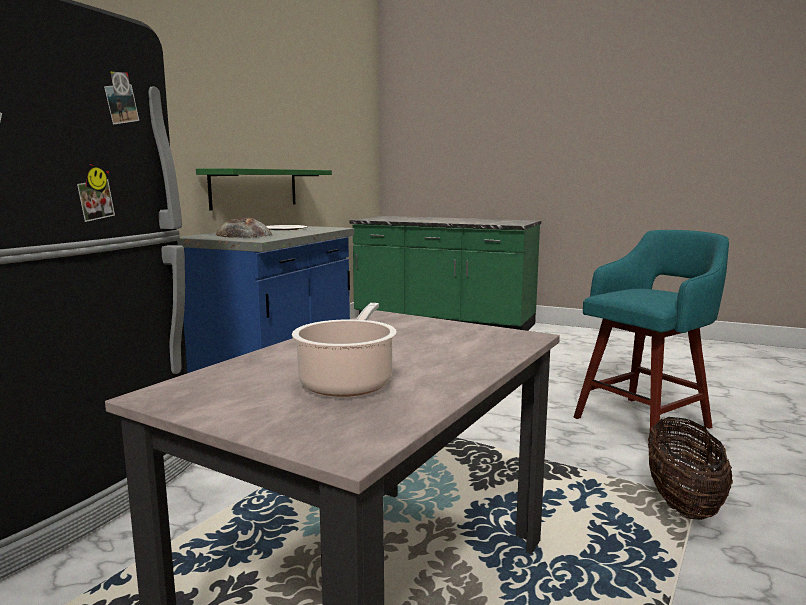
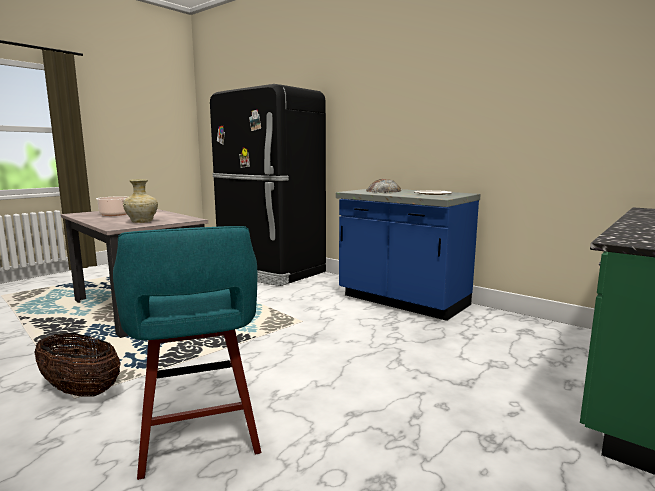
camera: 105 degrees right, 0 degrees up
green shelf [196,168,332,211] -> none
none -> beige vase [123,179,158,223]

